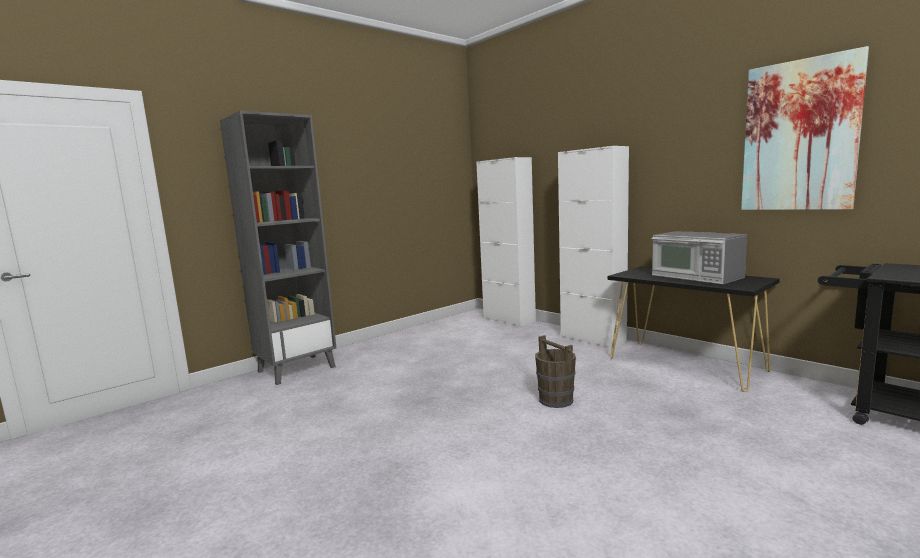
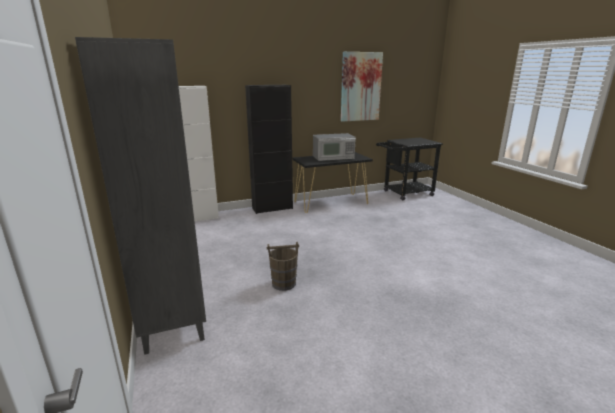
camera: 70 degrees left, 10 degrees up
brown bucket [535,335,576,408] -> brown bucket moved to [267,242,299,291]
white cabinet [558,146,629,349] -> black cabinet [245,85,293,214]

